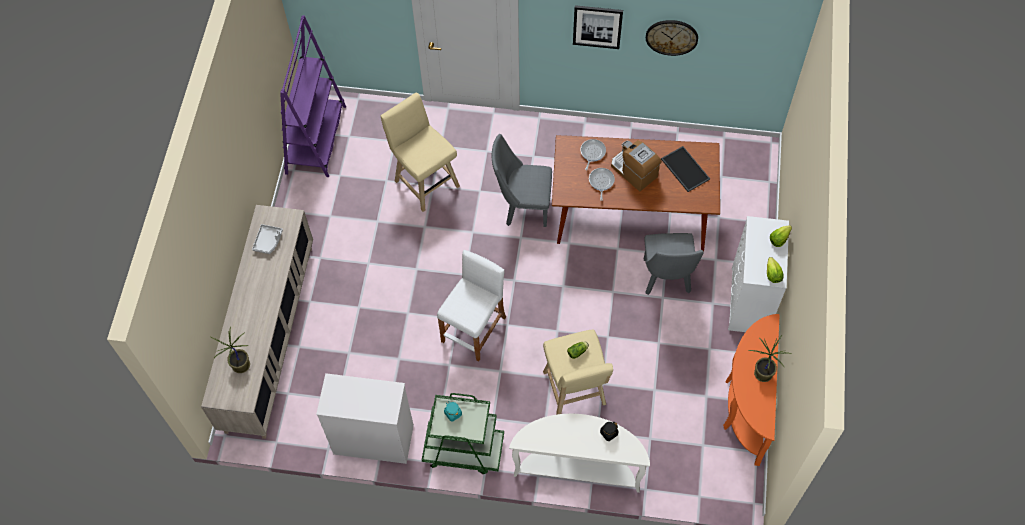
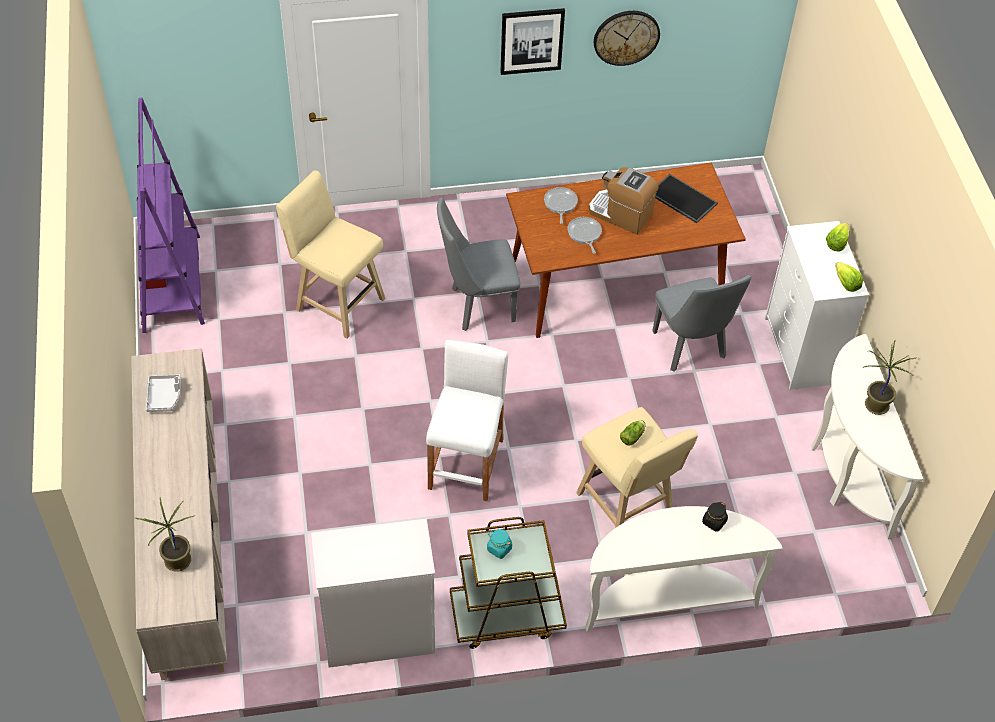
camera: 20 degrees left, 10 degrees down
green cart [422,393,504,474] -> brown cart [450,517,567,649]
orange console table [723,314,780,466] -> white console table [812,334,923,539]

